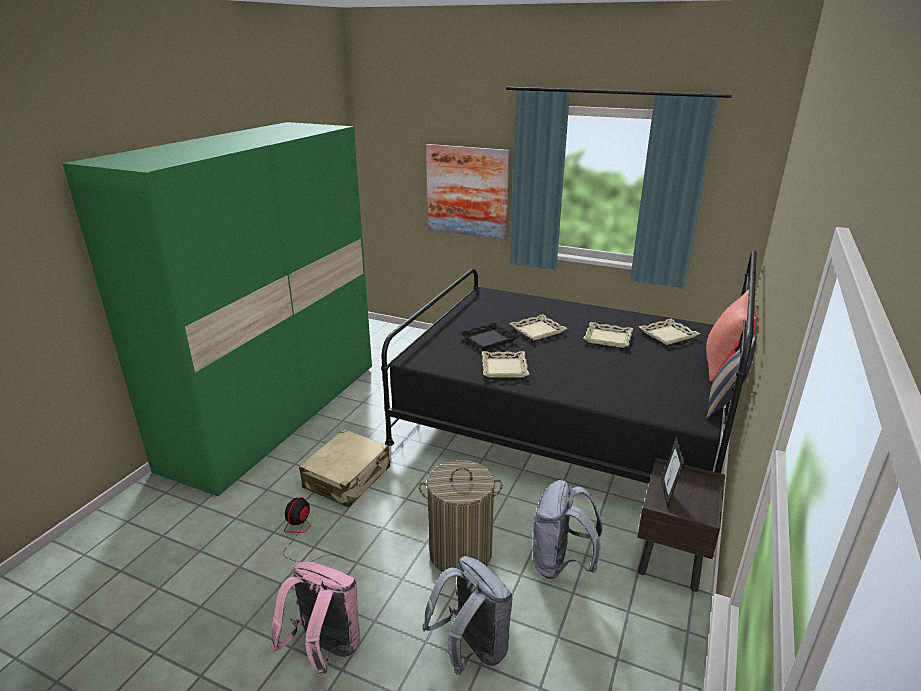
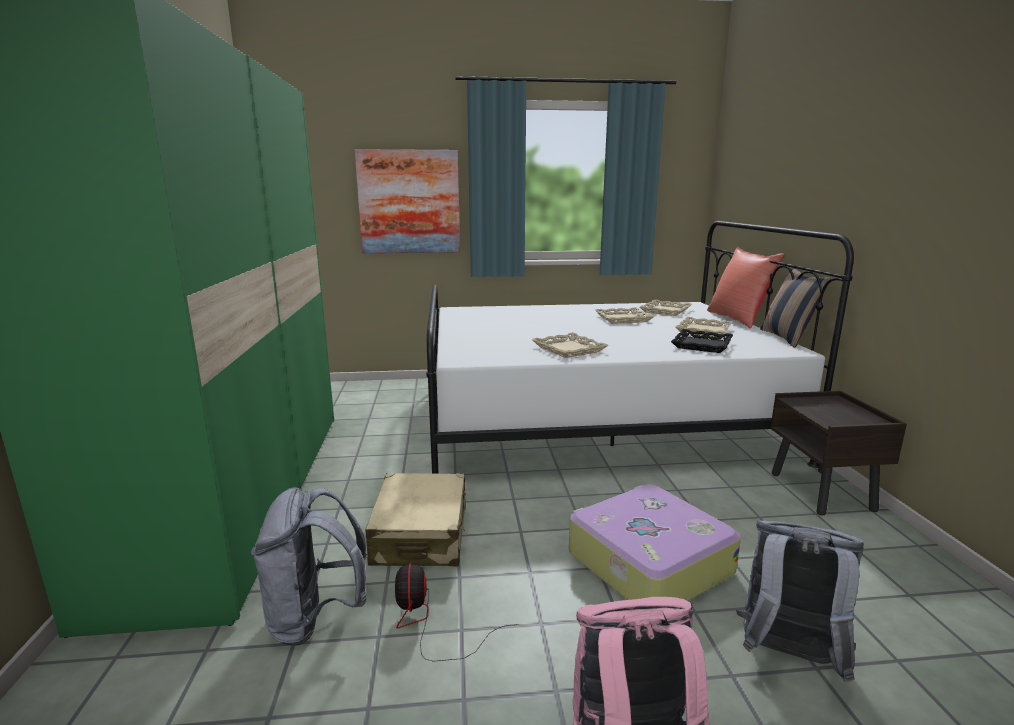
camera: 30 degrees left, 10 degrees down
black bed [381,250,757,484] -> white bed [426,221,854,473]
laundry basket [419,460,503,577] -> suitcase [569,485,741,601]
black tray [460,322,518,350] -> black tray moved to [671,329,733,353]
beige tray [509,314,567,340] -> beige tray moved to [675,317,733,337]
grey backpack [533,480,603,579] -> grey backpack moved to [251,487,367,645]
picture frame [661,436,685,508] -> none

